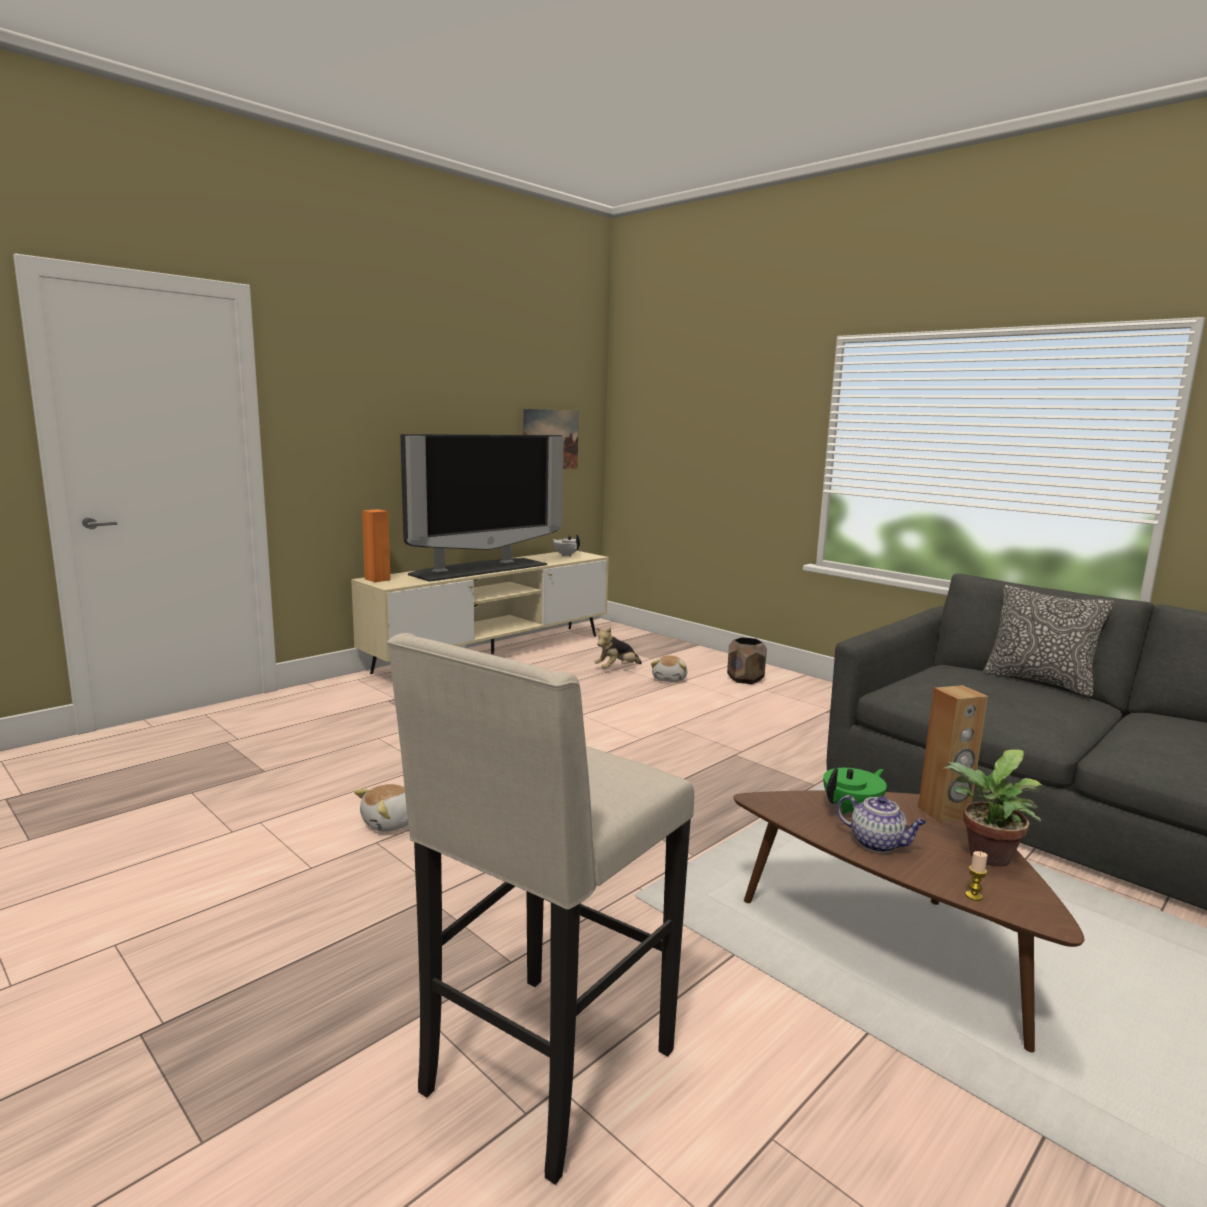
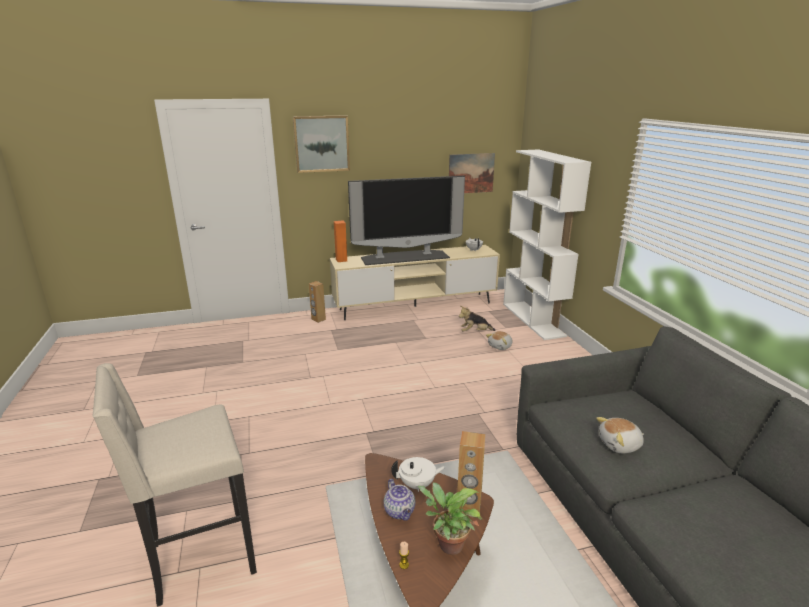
camera: 30 degrees right, 10 degrees up
plush toy [354,784,408,832] -> plush toy moved to [596,417,644,453]
brown planter [727,637,767,684] -> none
green teapot [823,768,887,814] -> white teapot [391,457,446,492]
pillow [983,585,1114,697] -> none
none -> picture [293,115,350,173]
none -> brown speaker [309,281,326,323]
none -> white bookcase [503,149,591,340]

